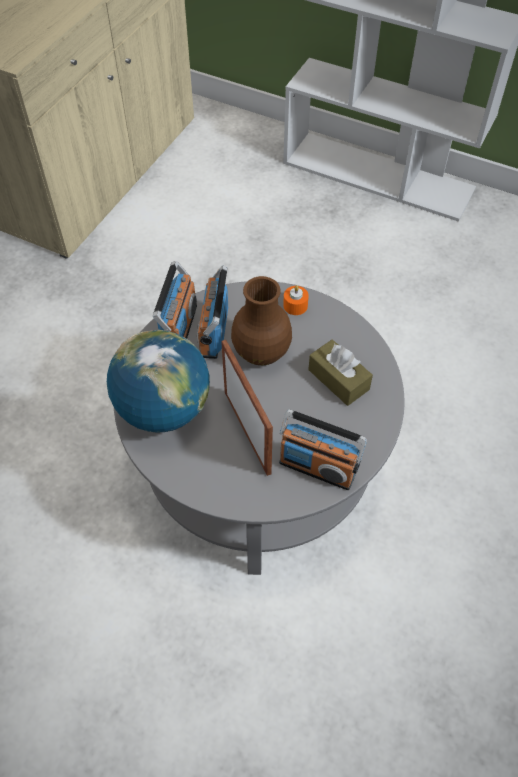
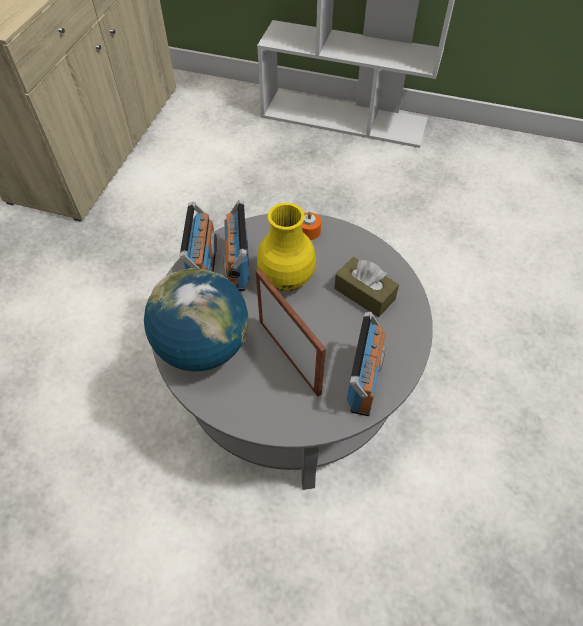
camera: 10 degrees left, 0 degrees up
brown vase [231,276,292,365] -> yellow vase [257,203,316,291]
radio [279,409,367,490] -> radio turned 90 degrees counterclockwise [347,312,385,416]

